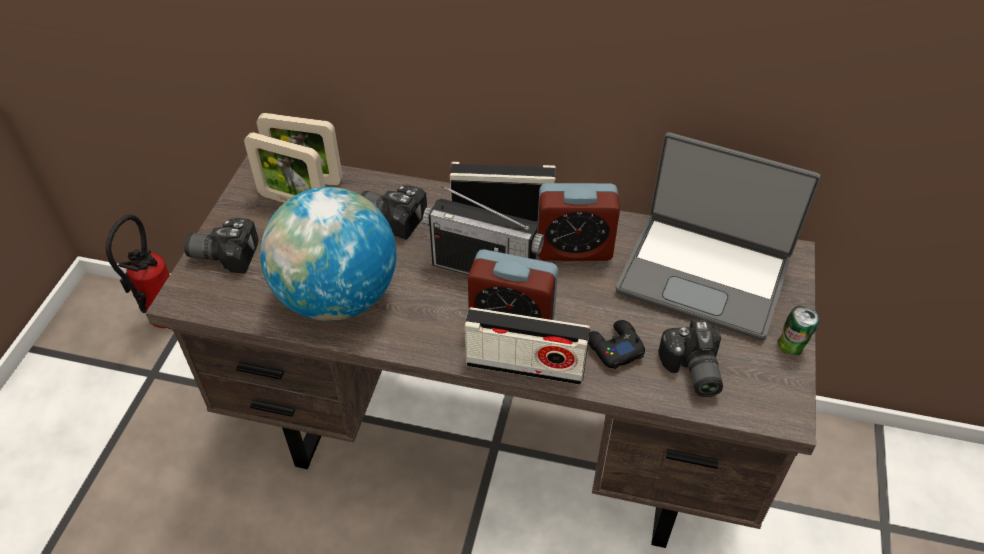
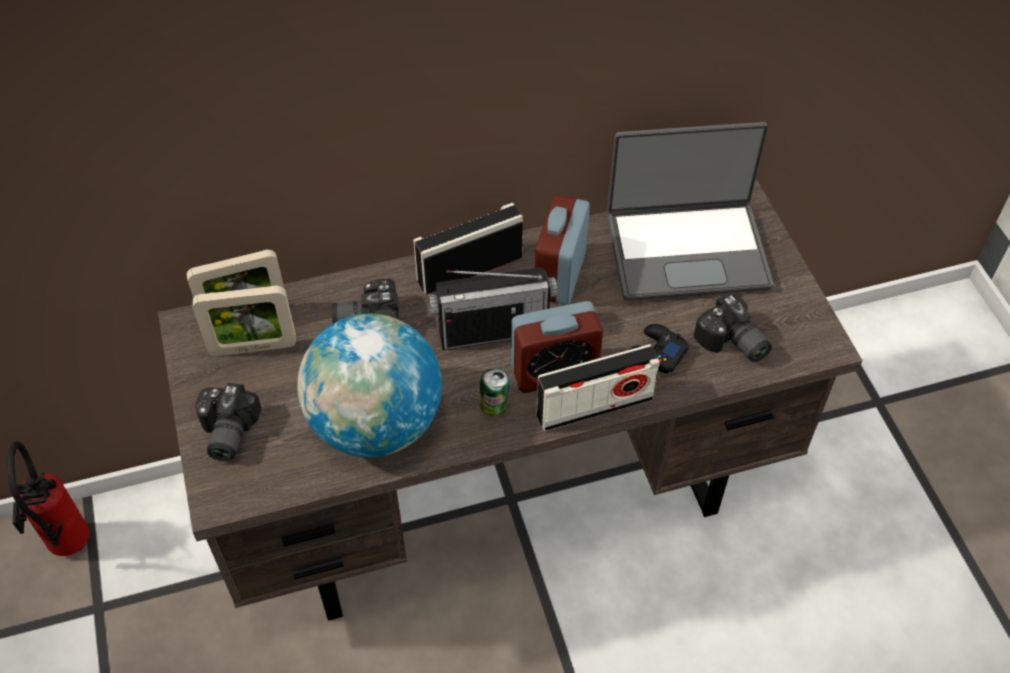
camera: 30 degrees left, 5 degrees up
camera [184,218,259,274] -> camera turned 60 degrees counterclockwise [195,383,261,462]
alarm clock [537,183,620,261] -> alarm clock turned 135 degrees clockwise [535,195,590,305]
can [777,306,819,355] -> can moved to [480,368,510,416]

